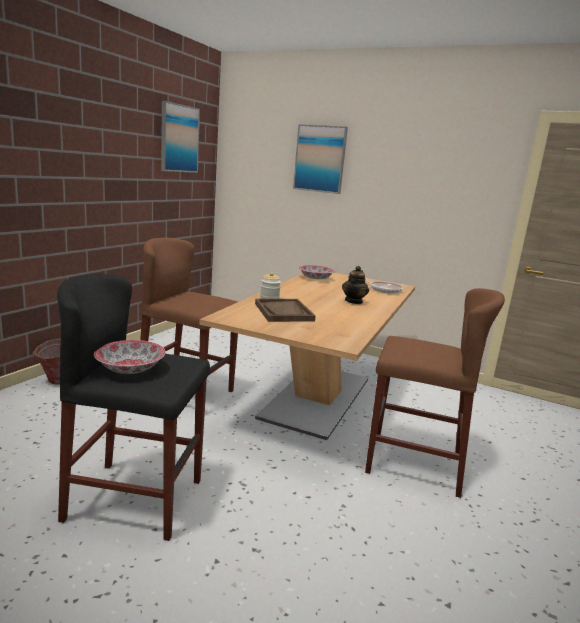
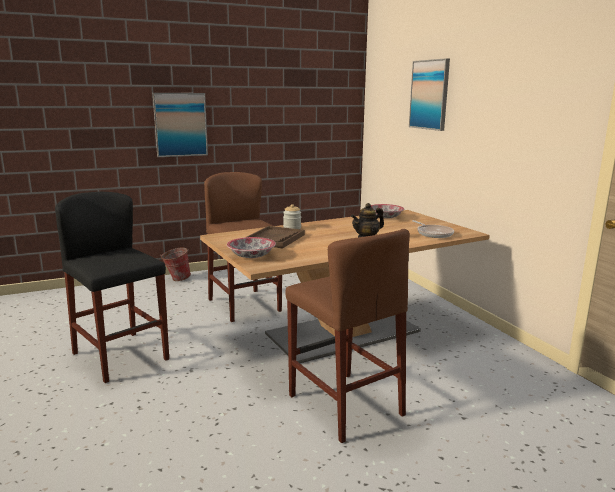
camera: 40 degrees right, 0 degrees up
bowl [94,340,166,374] -> bowl moved to [227,237,276,258]
picture [161,101,200,173] -> picture moved to [153,93,208,157]

